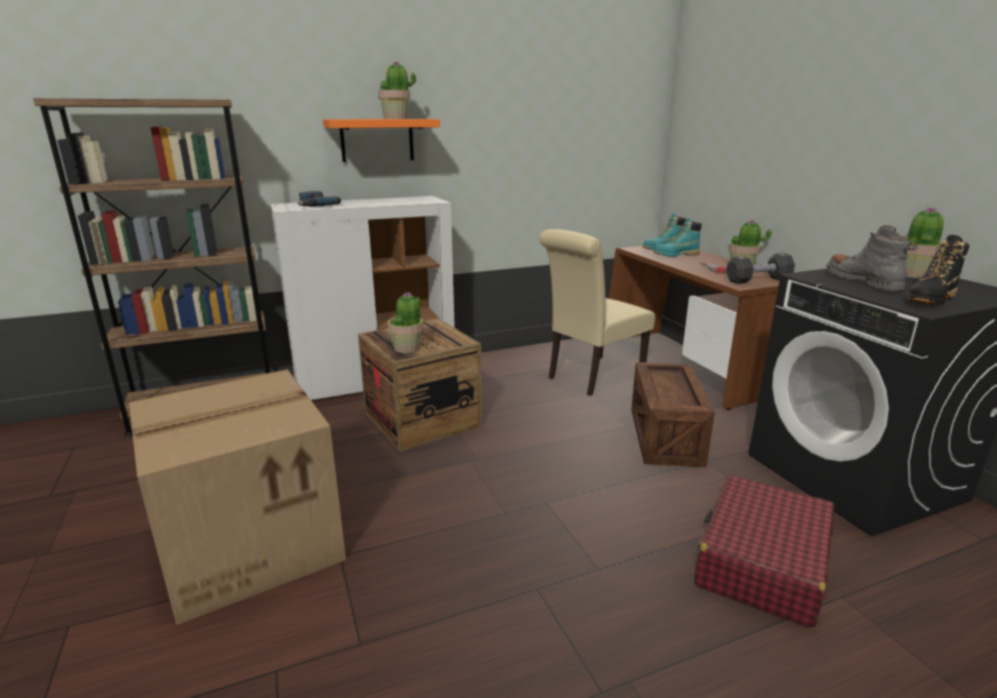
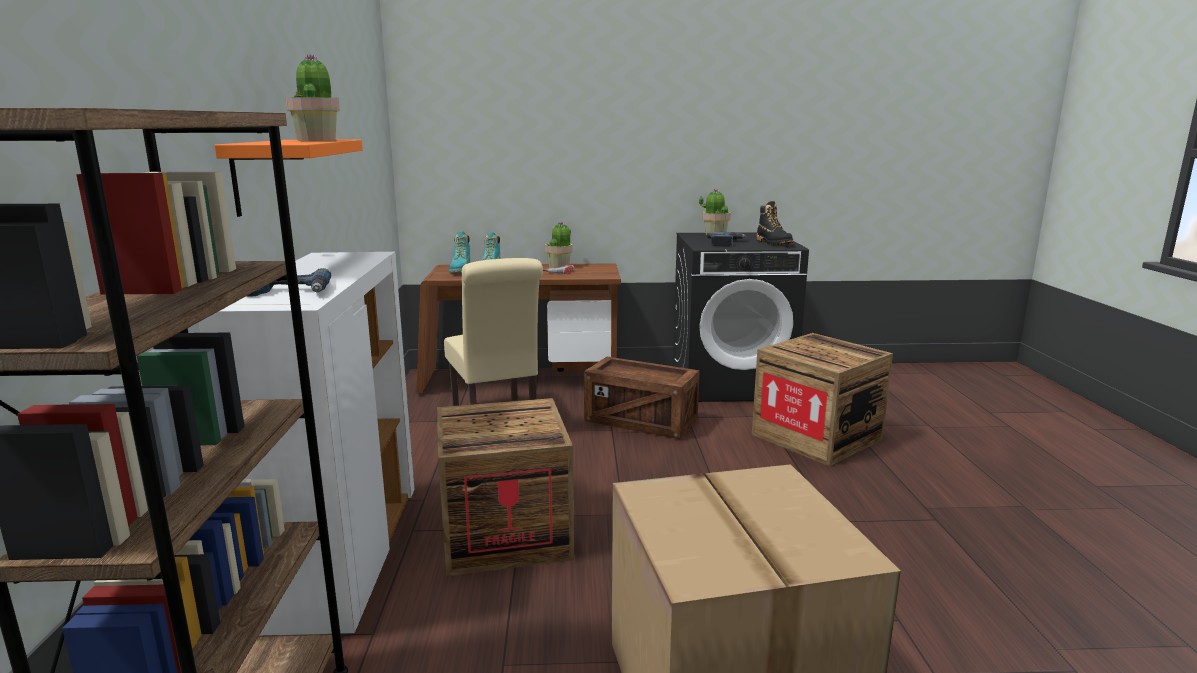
camera: 70 degrees left, 5 degrees down
potted plant [387,291,423,353] -> none
red suitcase [694,475,834,628] -> crate [752,333,893,466]
black dumbbell [726,253,795,284] -> none
grey boot [826,225,918,292] -> power drill [707,232,747,247]

